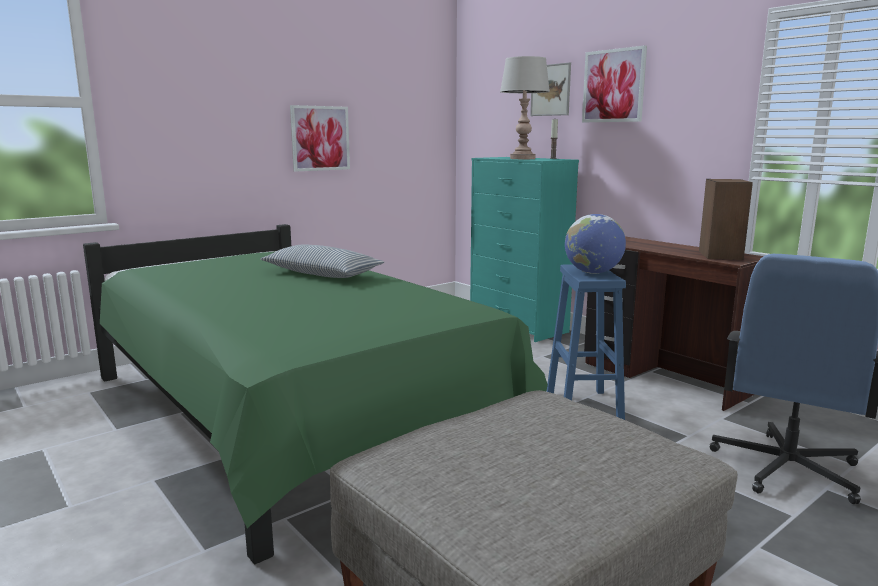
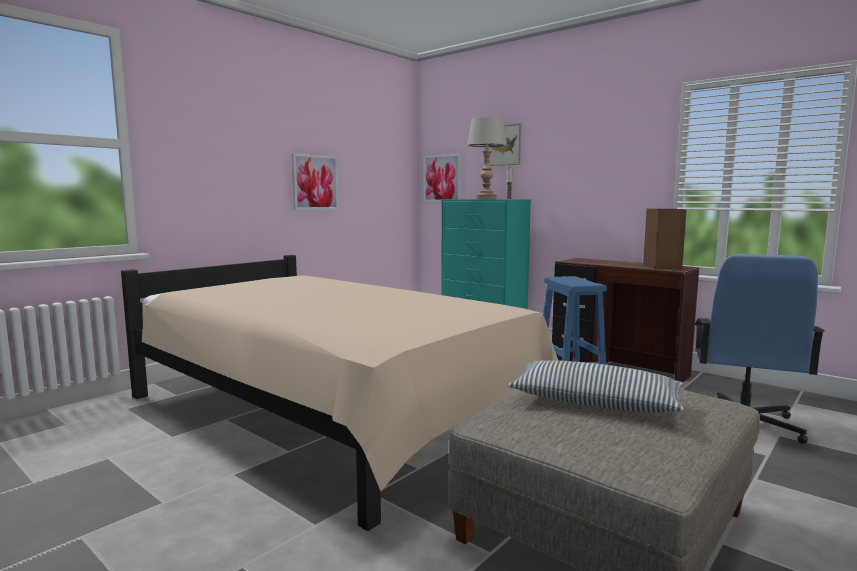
camera: 10 degrees left, 5 degrees down
green bed [83,224,548,564] -> beige bed [121,255,558,531]
pillow [261,244,385,278] -> pillow moved to [508,360,684,413]
globe [565,214,626,274] -> none
picture [582,45,647,122] -> picture moved to [424,154,461,202]

